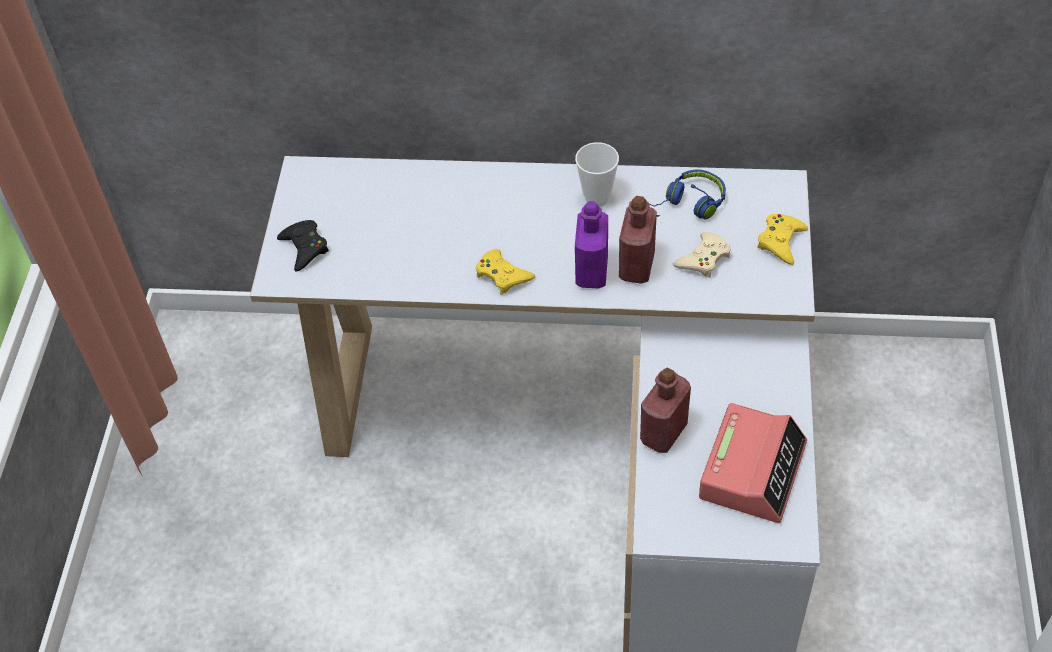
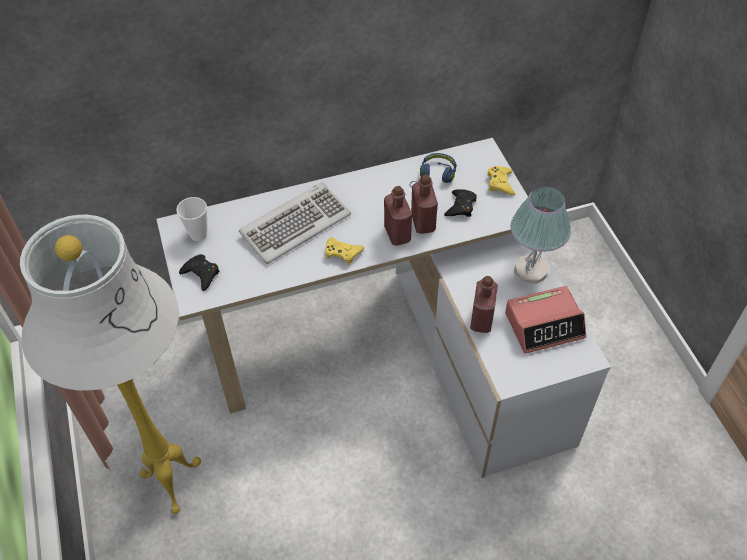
camera: 25 degrees left, 0 degrees up
cup [575,142,619,207] -> cup moved to [176,197,208,241]
purple bottle [575,201,608,288] -> red bottle [384,186,412,245]
beige game controller [673,232,731,278] -> black game controller [444,189,477,217]
alarm clock [699,403,807,523] -> alarm clock turned 75 degrees clockwise [505,286,586,354]
none -> white floor lamp [20,215,201,514]
none -> keyboard [239,182,351,264]
none -> table lamp [511,187,571,284]

